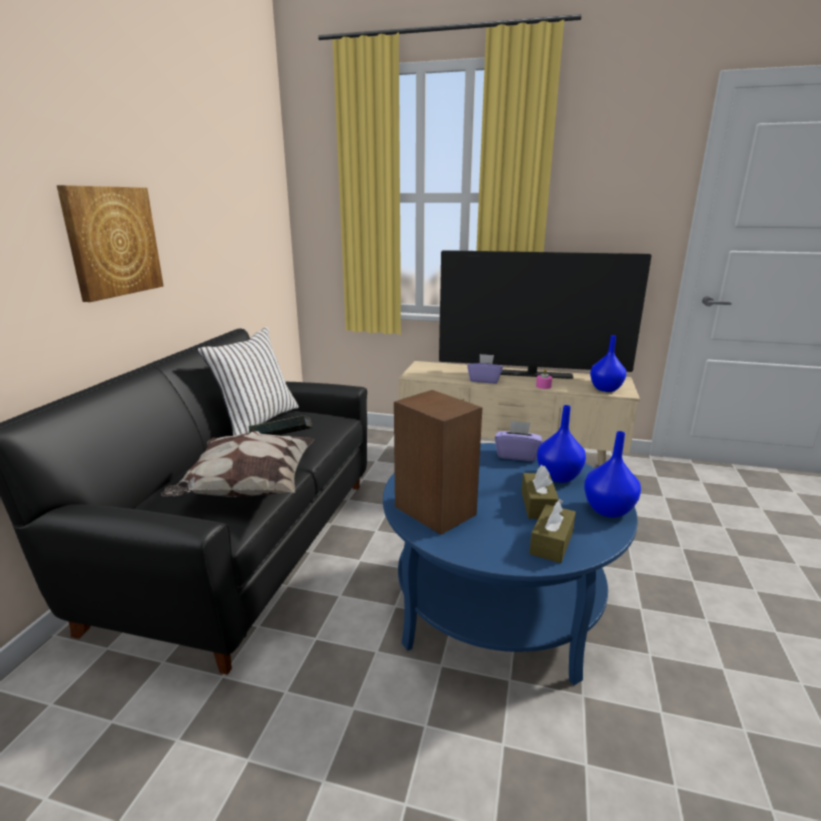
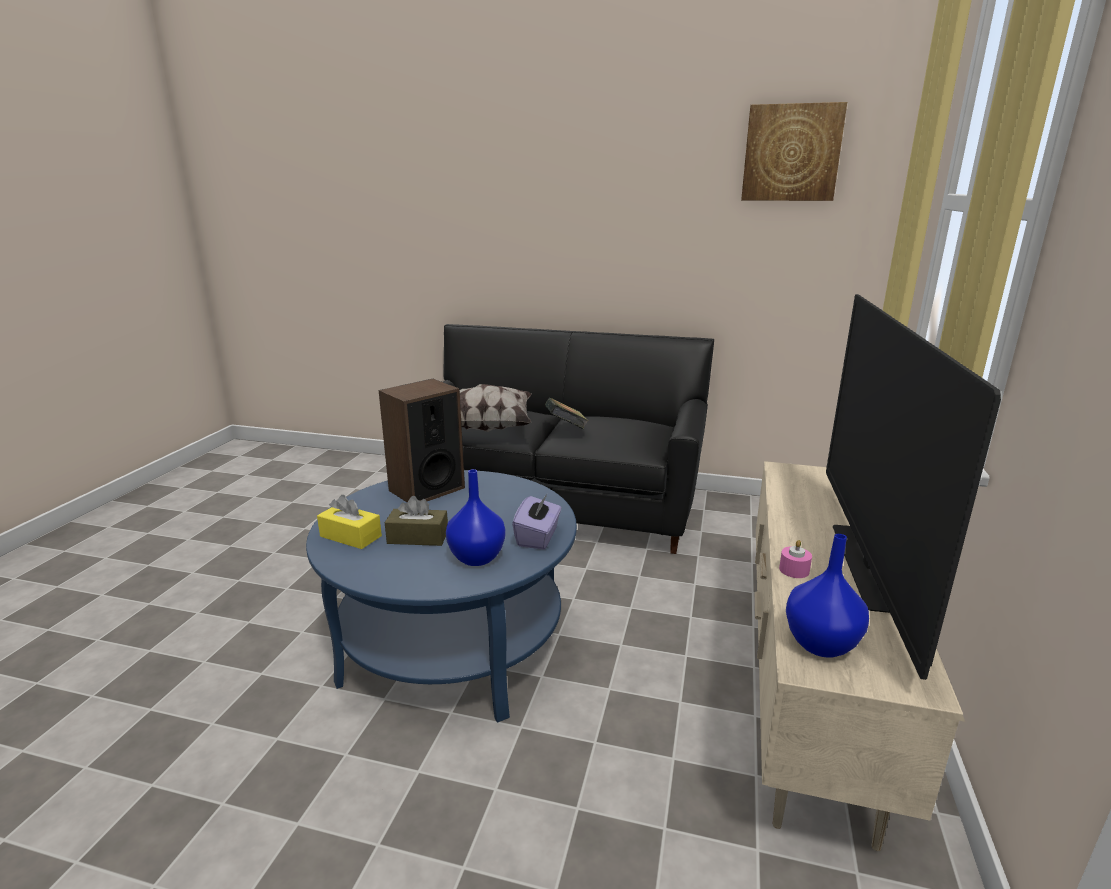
camera: 90 degrees right, 0 degrees up
picture [57,185,164,302] -> picture moved to [741,102,847,201]
white pillow [198,327,299,436] -> none
purple tissue box [467,354,503,384] -> none
brown tissue box [529,499,576,563] -> yellow tissue box [317,495,382,549]
blue vase [584,431,641,518] -> none

